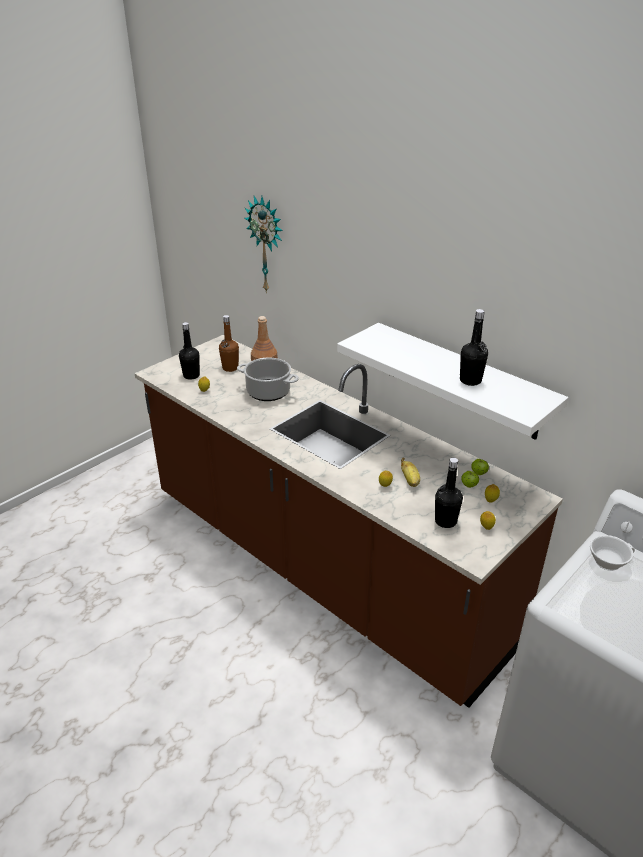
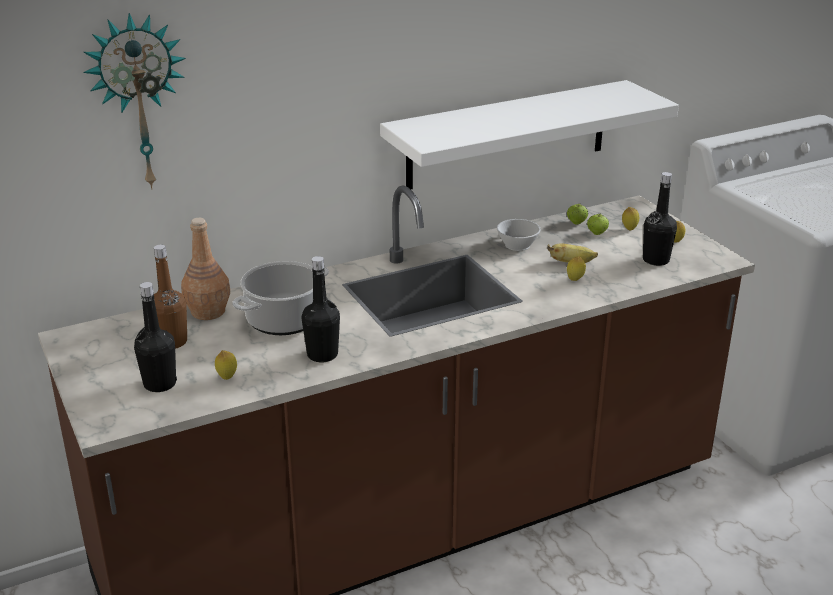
camera: 70 degrees left, 5 degrees down
black bottle [460,309,488,386] -> black bottle moved to [302,256,340,362]
white cup [590,535,635,571] -> white cup moved to [497,219,541,251]

